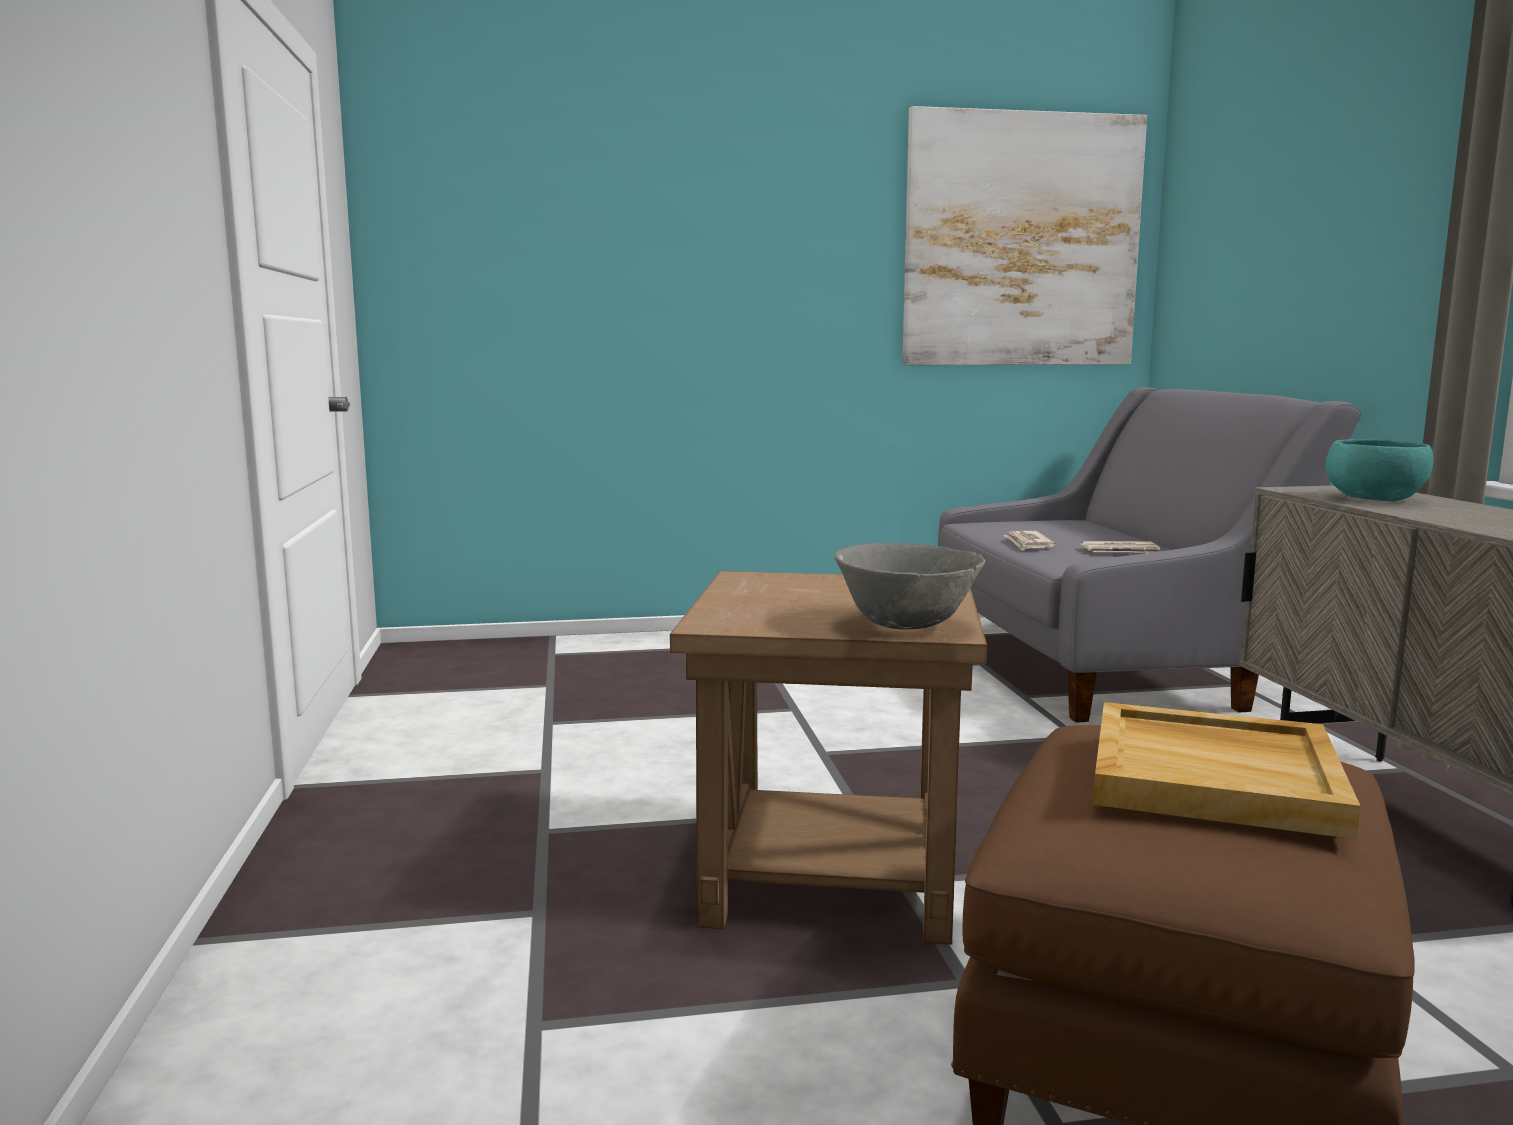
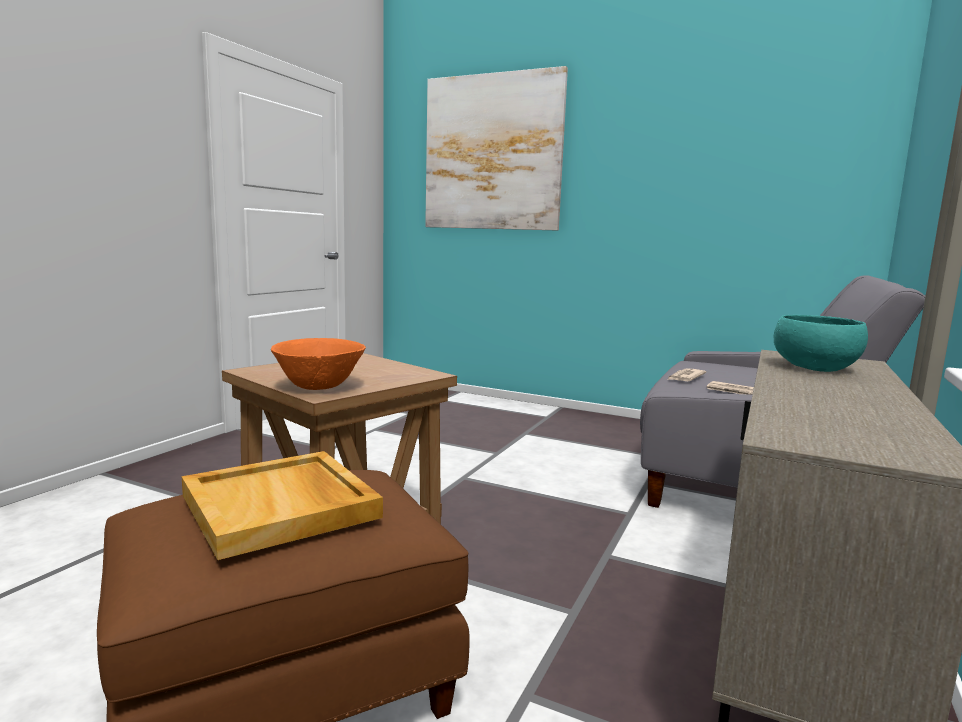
camera: 35 degrees right, 0 degrees up
grey bowl [835,543,985,630] -> orange bowl [271,338,366,390]
picture [902,106,1147,365] -> picture moved to [425,66,568,231]

